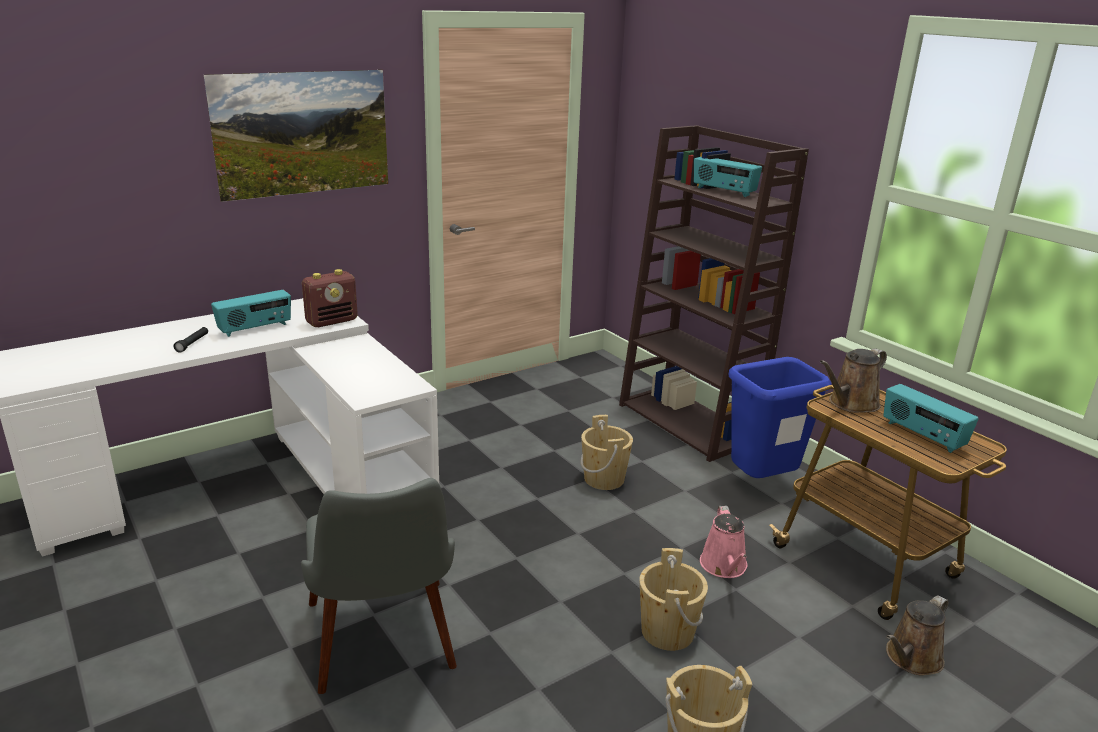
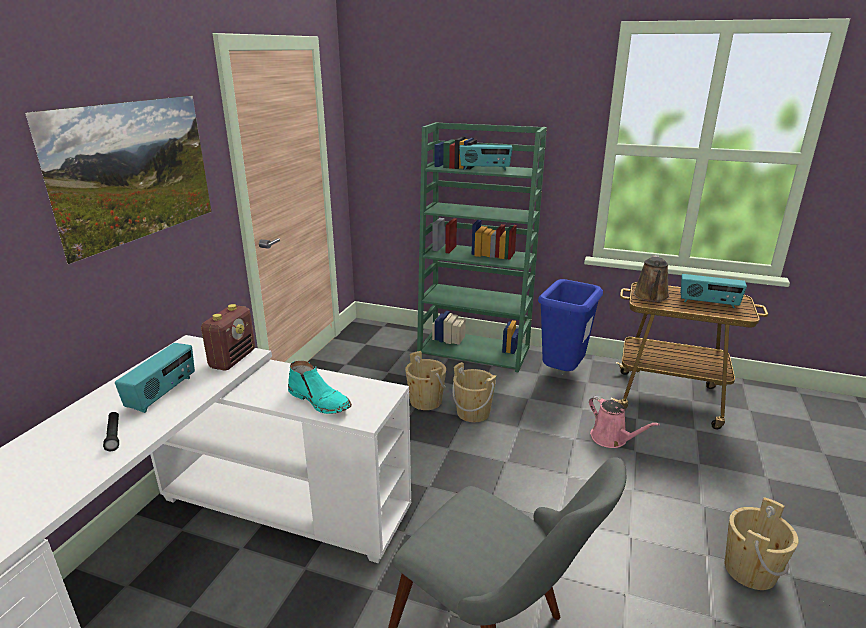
camera: 35 degrees left, 0 degrees up
brown bookcase [619,125,809,462] -> green bookcase [417,122,547,372]
beige bucket [639,548,708,651] -> beige bucket moved to [405,351,446,410]
brown watering can [886,595,949,676] -> none
none -> turquoise boot [288,361,352,414]

